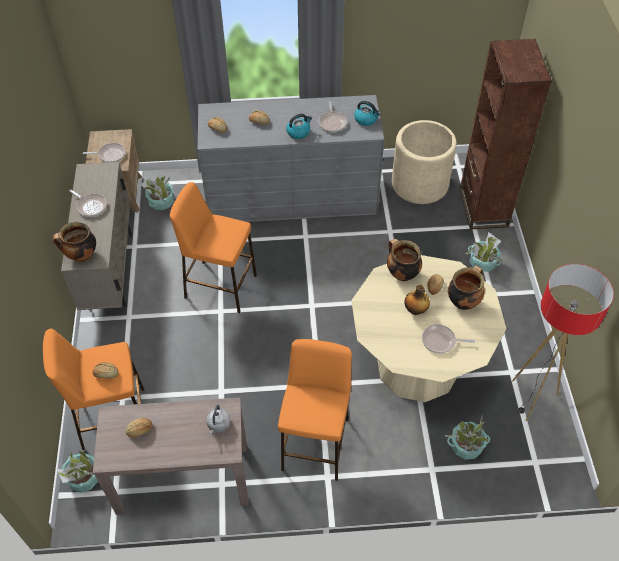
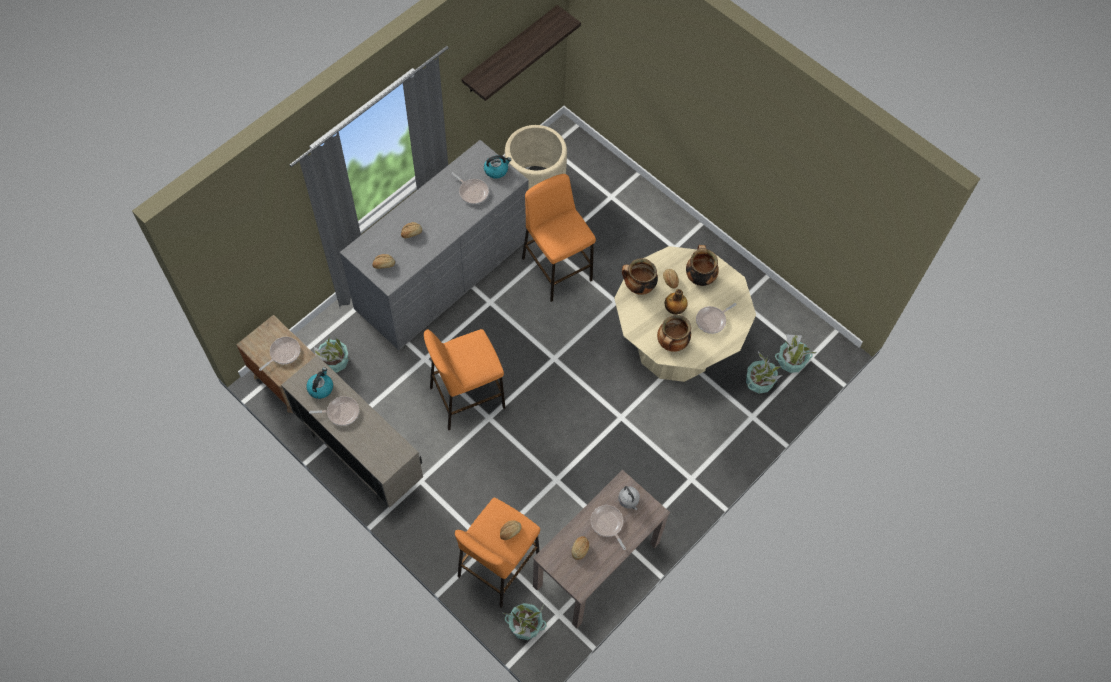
camera: 45 degrees left, 10 degrees up
cooking pot [53,222,96,262] -> cooking pot moved to [657,315,691,352]
orange stool [278,339,352,481] -> orange stool moved to [522,174,596,302]
kettle [286,114,312,139] -> kettle moved to [306,367,333,399]
brown bookcase [460,39,552,230] -> none
potted plant [466,232,504,272] -> potted plant moved to [775,334,817,373]
floor lamp [512,264,614,421] -> none
none -> shelf [462,5,581,101]
none -> frying pan [590,505,626,550]

